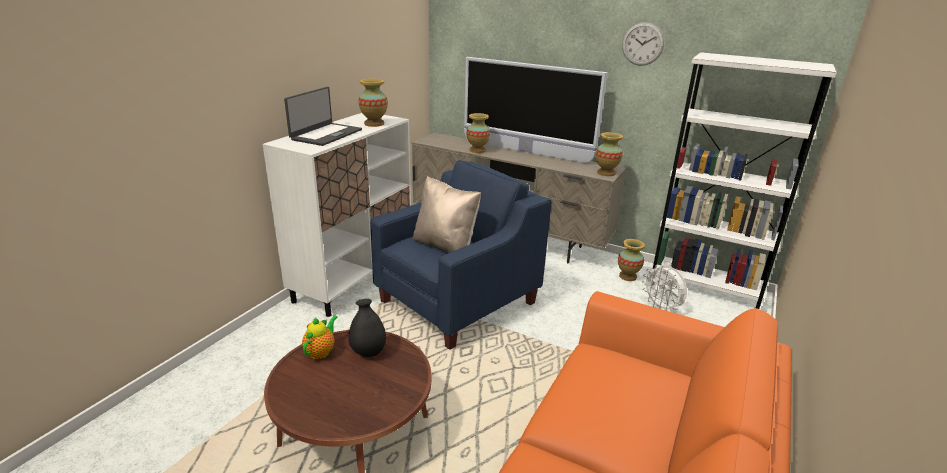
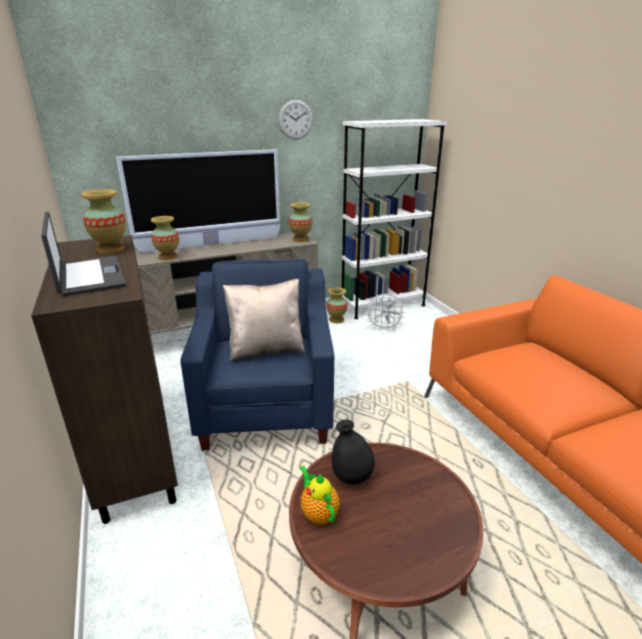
camera: 50 degrees left, 0 degrees up
white cabinet [262,113,411,317] -> brown cabinet [31,235,178,524]

